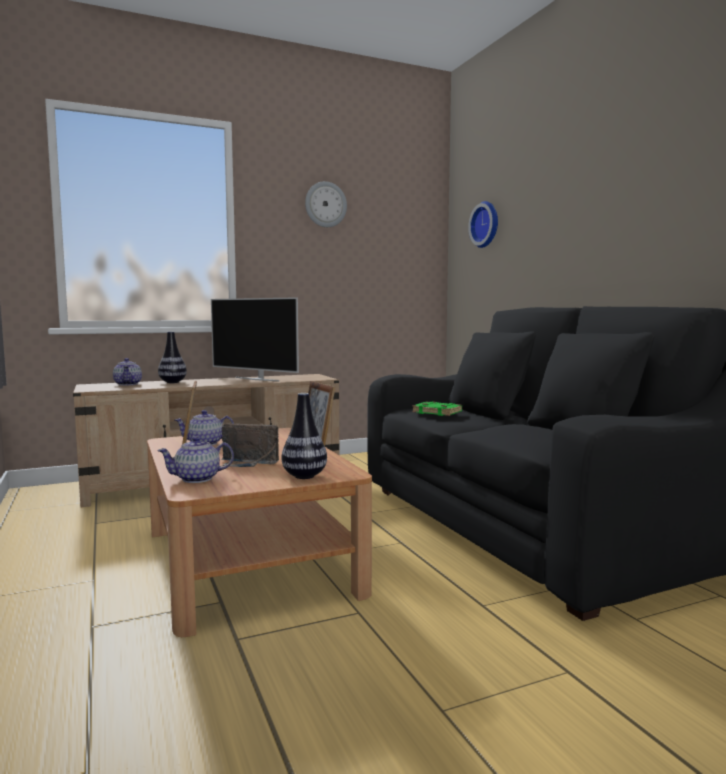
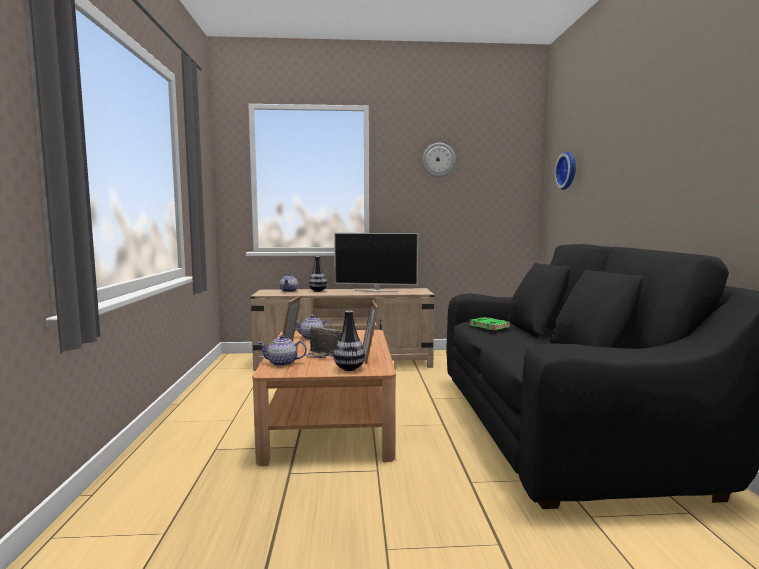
camera: 20 degrees right, 0 degrees up
television [211,297,299,381] -> television turned 45 degrees counterclockwise [334,233,418,292]

